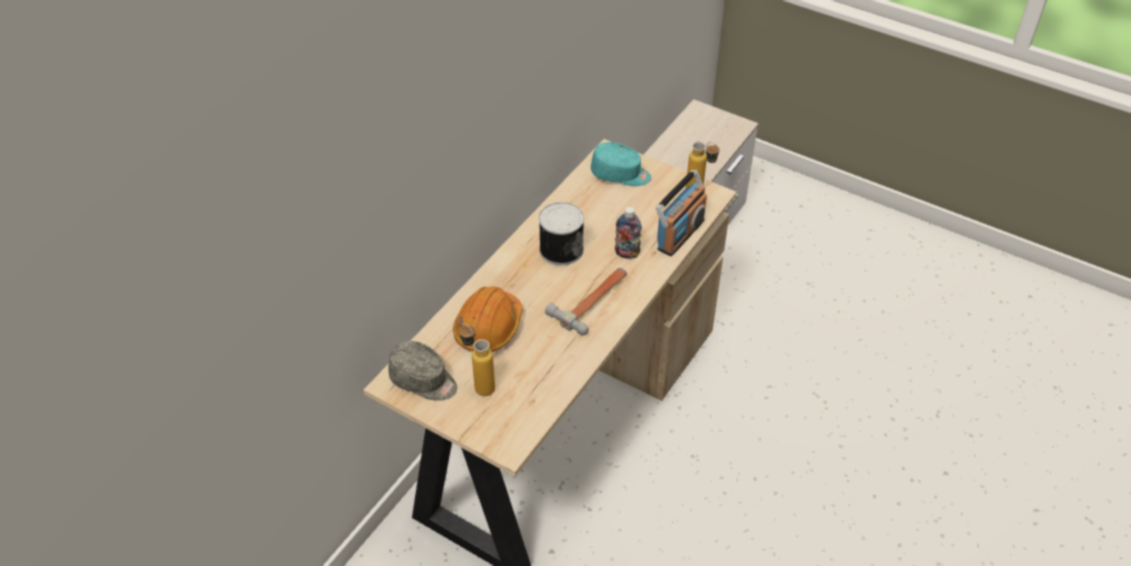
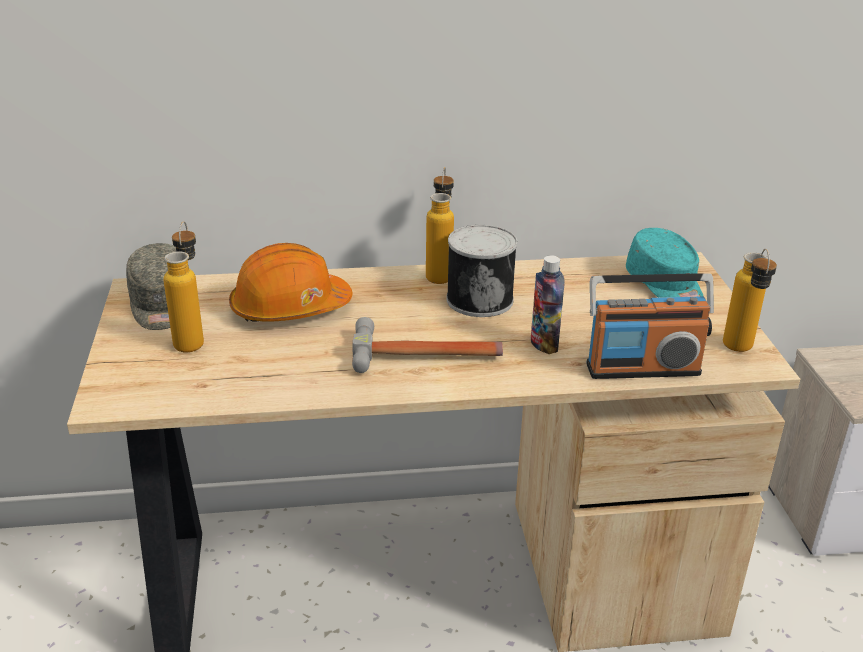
camera: 50 degrees right, 15 degrees down
none -> bottle [426,167,454,284]

